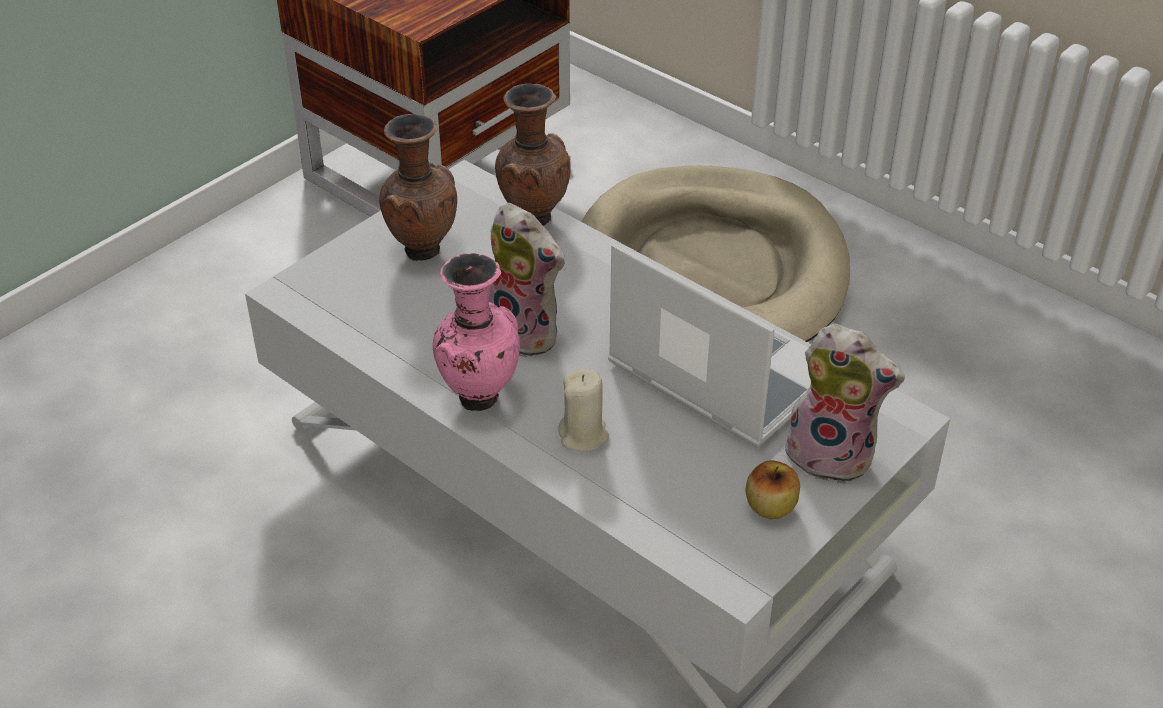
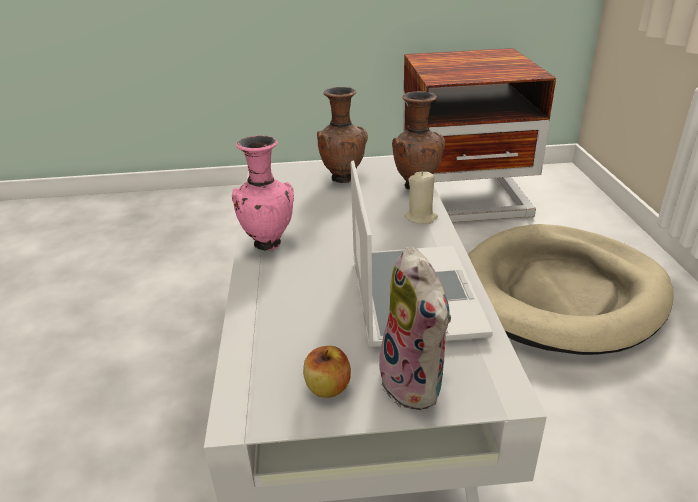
camera: 45 degrees right, 10 degrees down
plush toy [489,203,566,358] -> none
beige candle [558,369,609,451] -> beige candle moved to [405,171,438,224]

